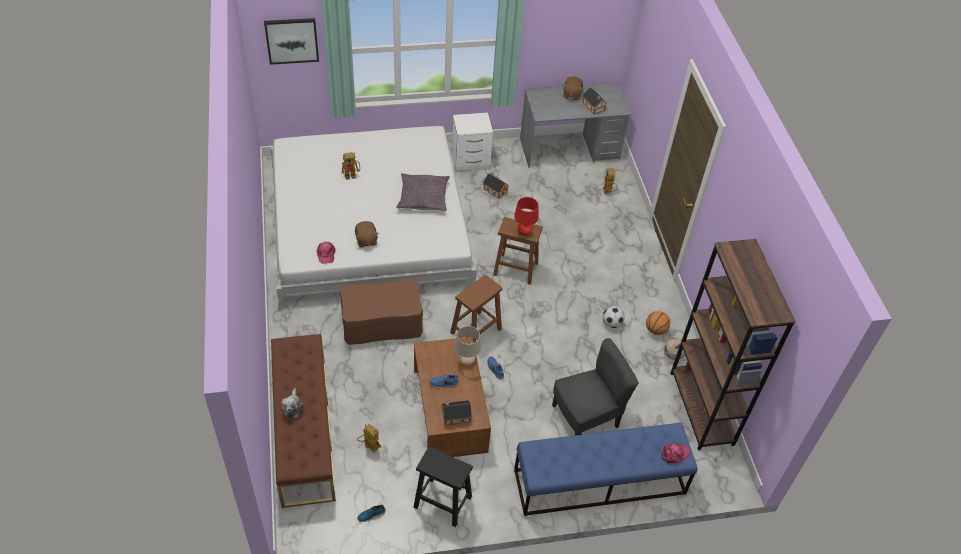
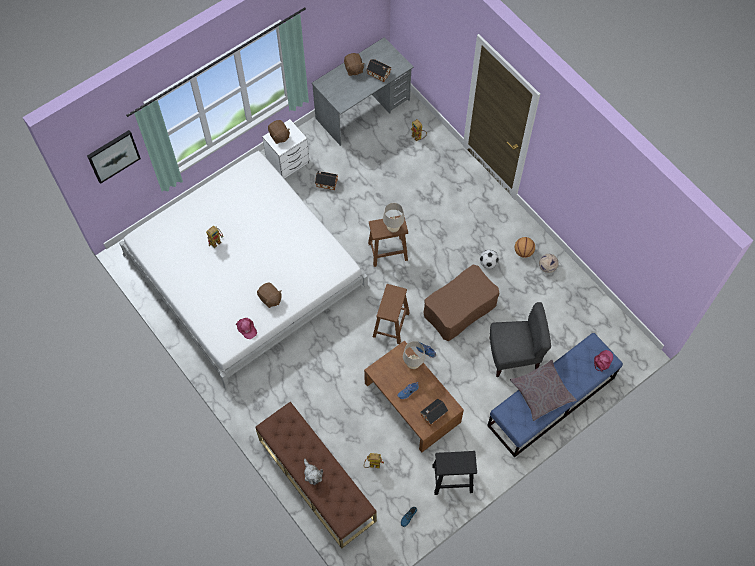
camera: 25 degrees left, 15 degrees up
brown ottoman [340,279,423,345] -> brown ottoman moved to [424,264,499,341]
grey pillow [396,173,450,211] -> grey pillow moved to [510,359,576,421]
red table lamp [514,197,538,236] -> beige table lamp [383,203,404,232]
grey chair [552,338,639,435] -> grey chair turned 45 degrees clockwise [489,302,551,377]
brown bookcase [670,239,795,450] -> none
none -> brown plush toy [268,120,290,144]

